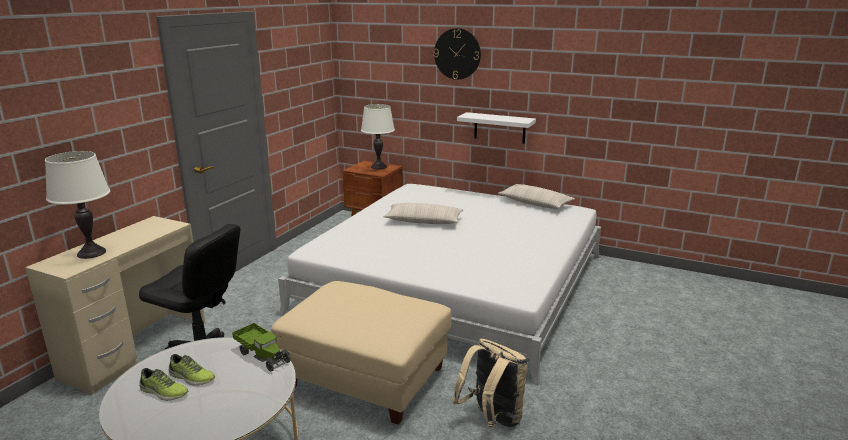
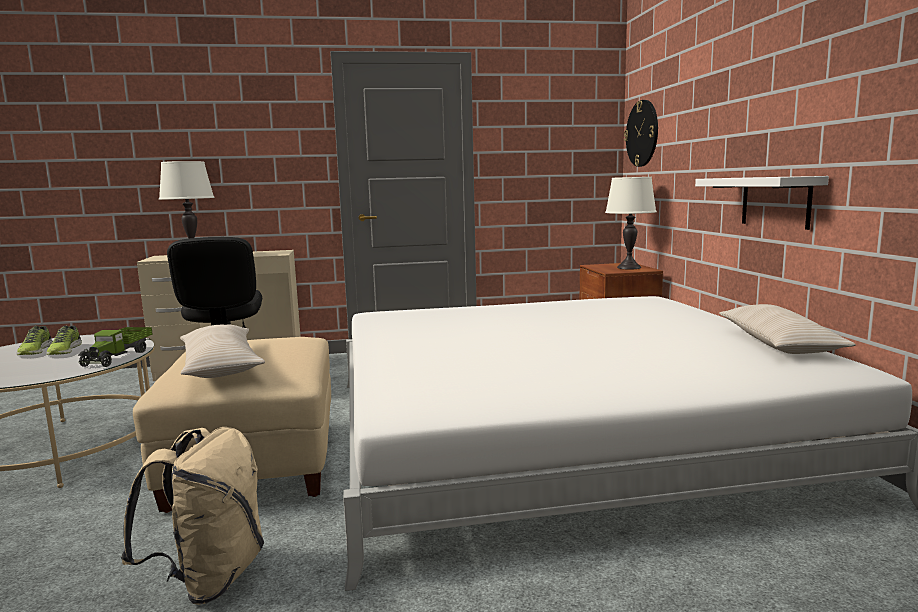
camera: 55 degrees right, 10 degrees down
beige pillow [383,203,463,224] -> beige pillow moved to [180,325,265,378]
wall clock [434,28,481,80] -> wall clock moved to [624,100,658,167]

